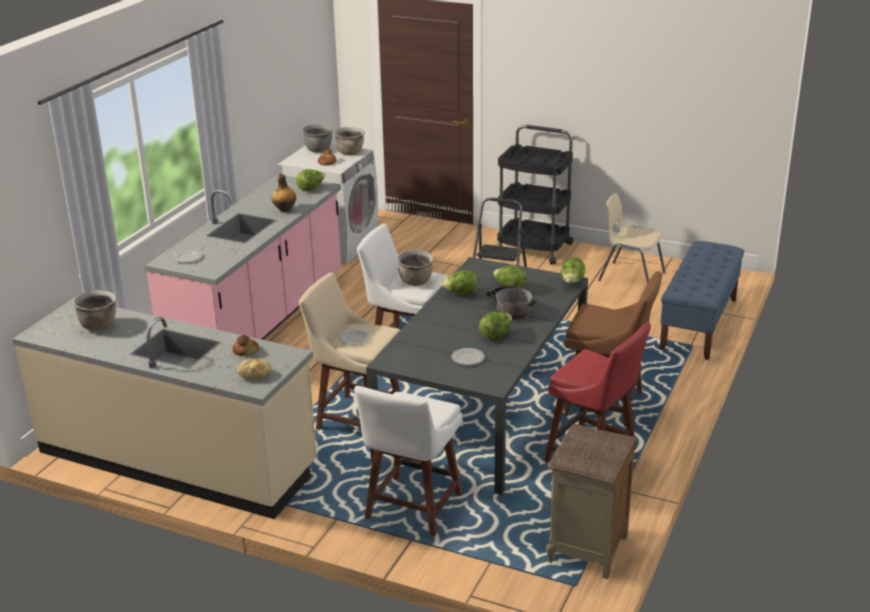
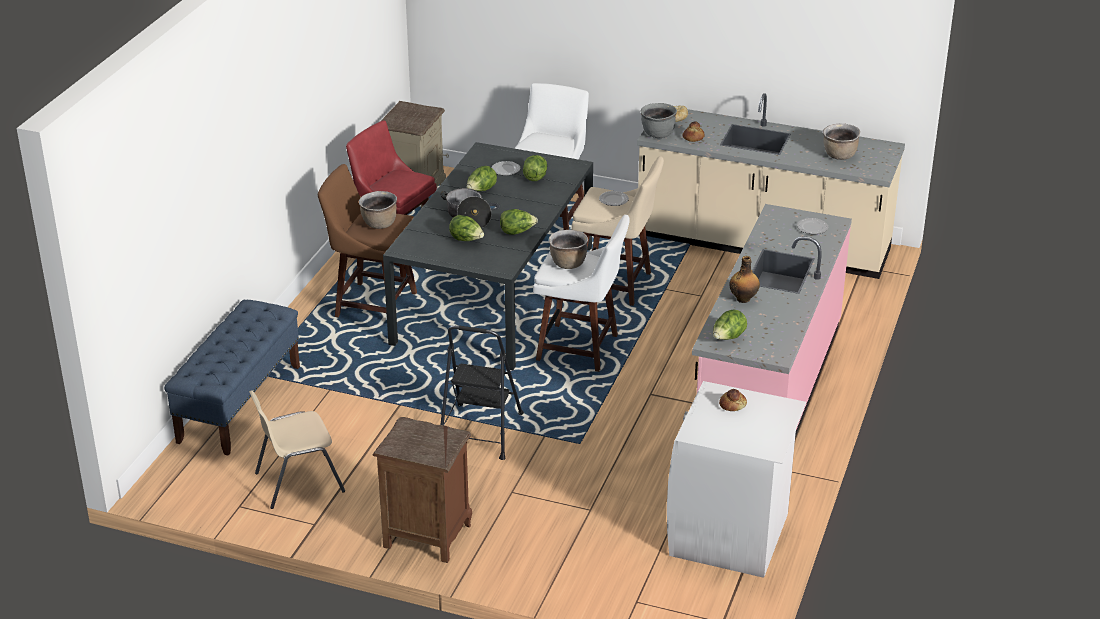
camera: 175 degrees right, 5 degrees up
grey cooking pot [303,124,333,152] -> grey cooking pot moved to [640,103,677,138]
brown cooking pot [334,127,365,155] -> brown cooking pot moved to [359,191,397,229]
black cart [497,125,573,265] -> brown nightstand [372,417,472,563]
lettuce [561,257,585,283] -> lettuce moved to [523,155,547,181]
beige chair [598,193,665,284] -> beige chair turned 135 degrees clockwise [249,390,345,509]

